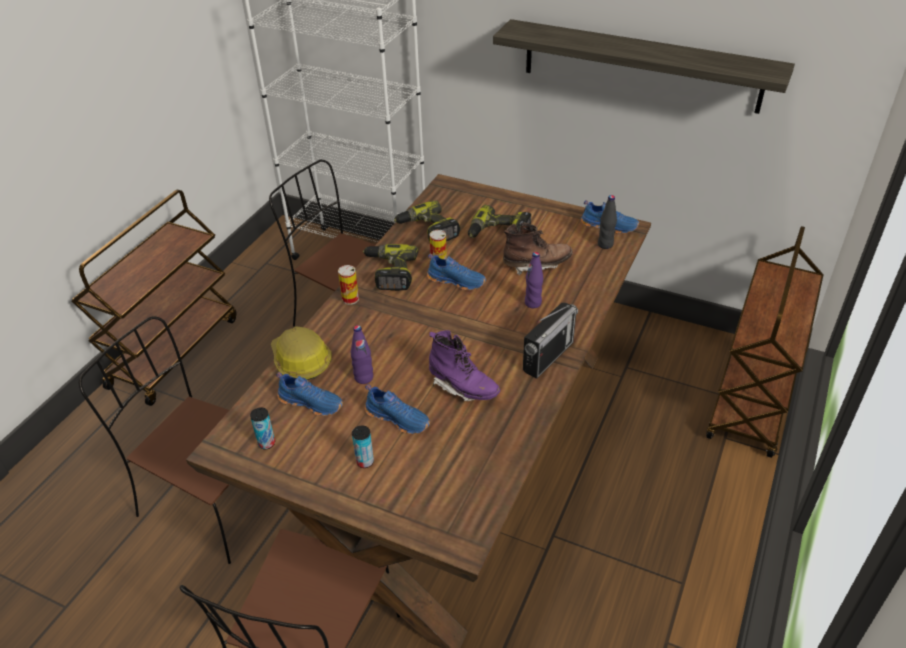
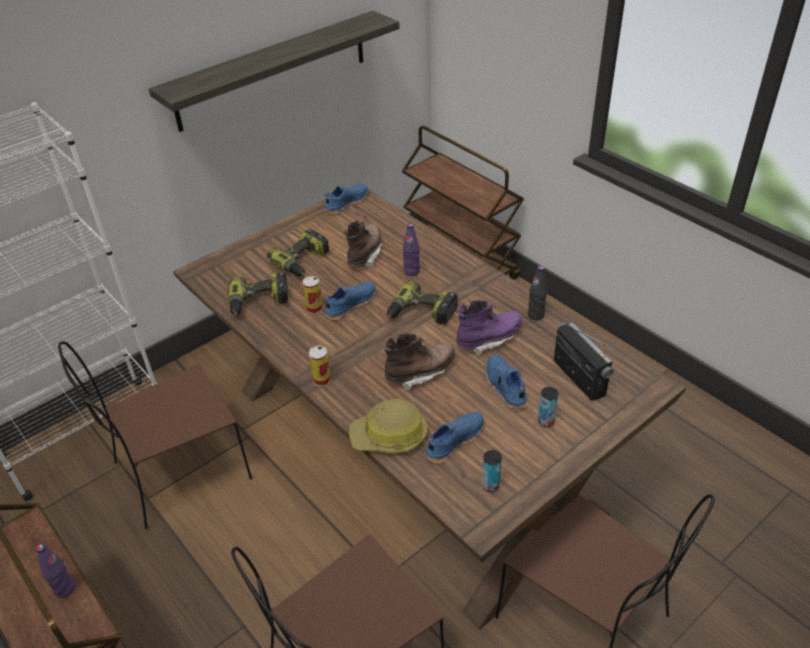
camera: 65 degrees left, 0 degrees up
purple bottle [351,325,373,384] -> purple bottle moved to [36,544,75,598]
power drill [363,244,418,291] -> power drill moved to [387,280,458,325]
blue shoe [365,384,430,434] -> blue shoe turned 75 degrees counterclockwise [486,354,528,409]
radio [523,303,578,379] -> radio moved to [554,322,614,401]
black bottle [598,195,617,249] -> black bottle moved to [528,266,547,320]
none -> brown boot [384,333,455,391]

